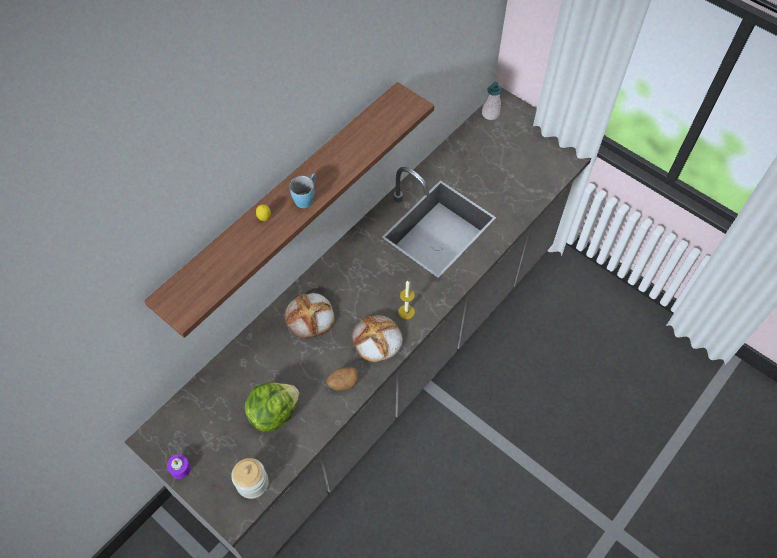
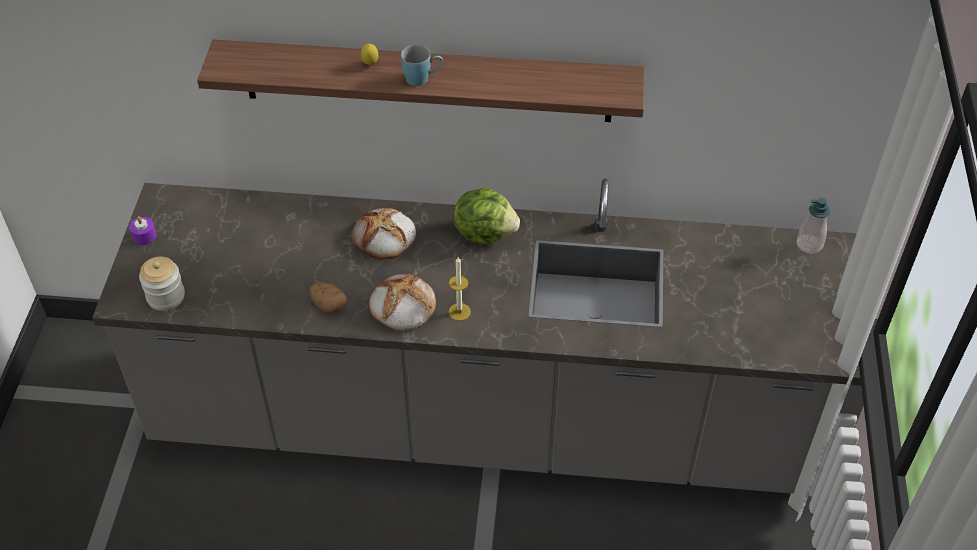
camera: 55 degrees right, 10 degrees down
lettuce [245,382,299,432] -> lettuce moved to [454,188,520,244]

